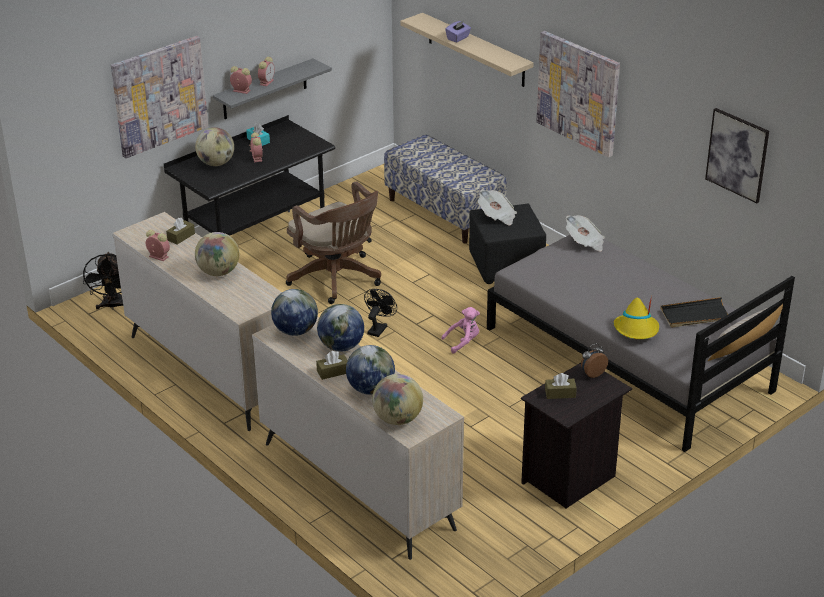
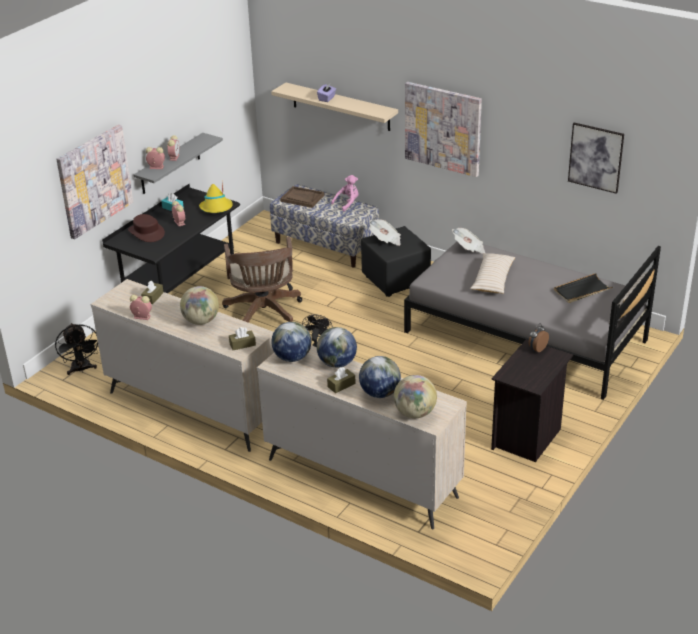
camera: 15 degrees left, 0 degrees up
globe [195,127,234,166] -> brown hat [128,214,165,242]
brown office chair [286,181,381,304] -> brown office chair turned 45 degrees clockwise [222,237,302,323]
pink plush toy [441,307,480,353] -> pink plush toy moved to [331,175,359,212]
brown tissue box [545,373,577,399] -> brown tissue box moved to [229,327,256,350]
yellow hat [614,295,659,339] -> yellow hat moved to [199,182,233,213]
none -> brown tray [280,186,324,208]
none -> beige pillow [470,253,515,294]

